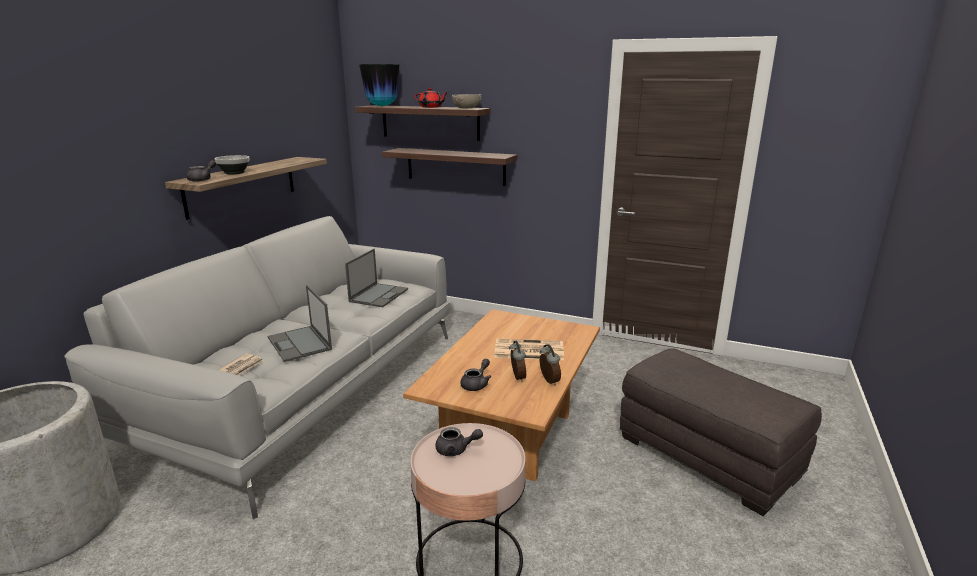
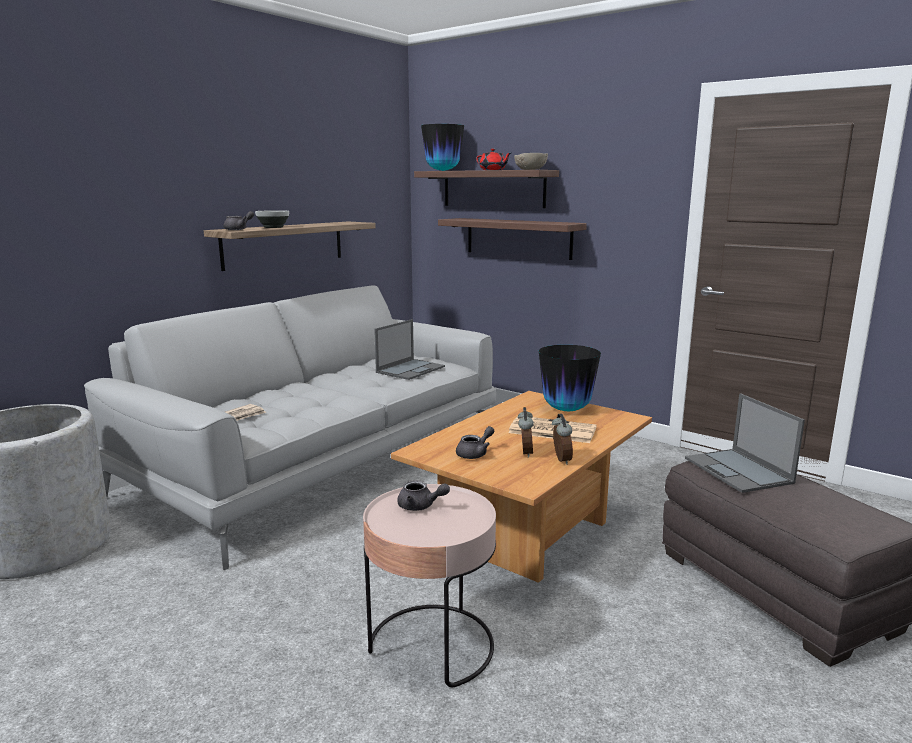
camera: 15 degrees right, 5 degrees down
laptop [268,285,332,362] -> laptop moved to [685,393,805,493]
none -> vase [539,345,601,411]

